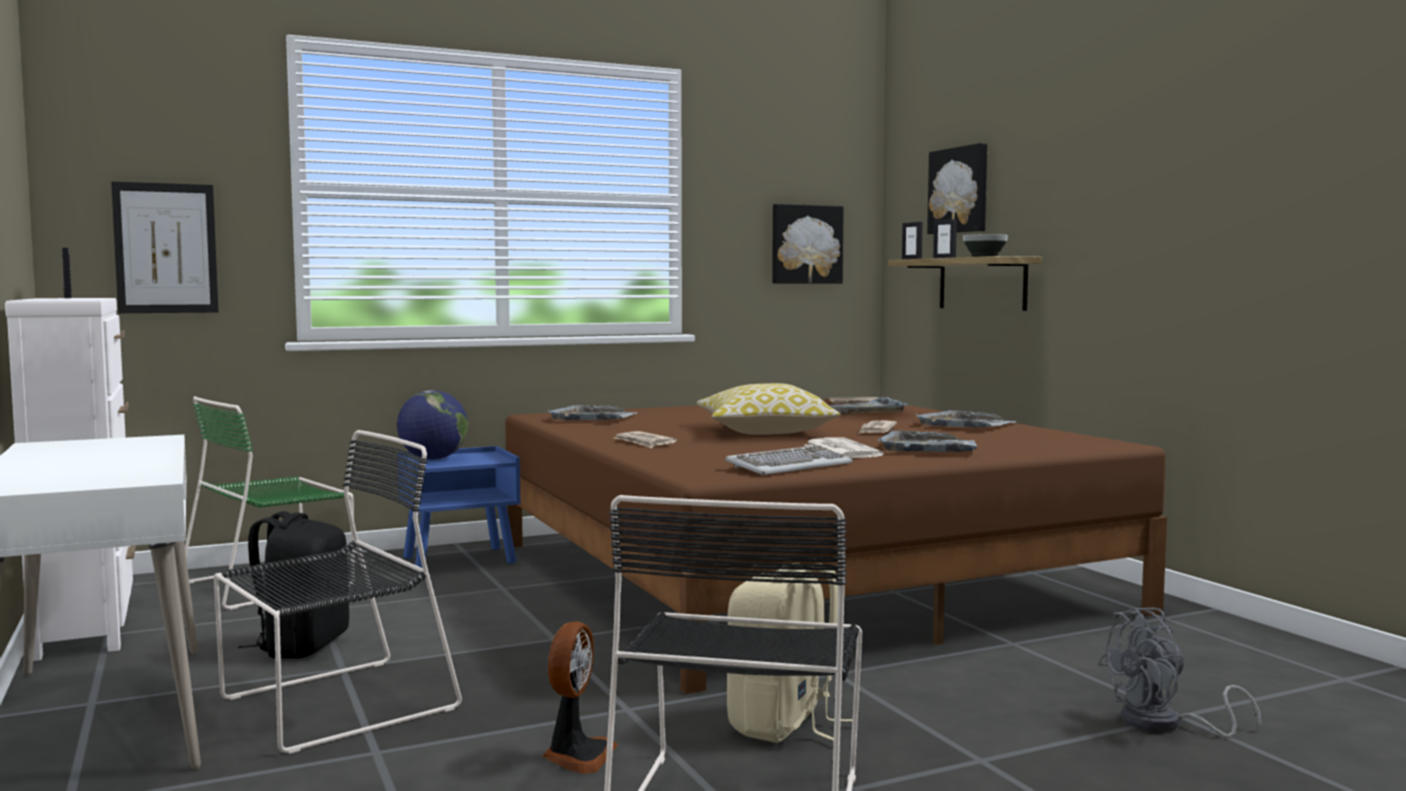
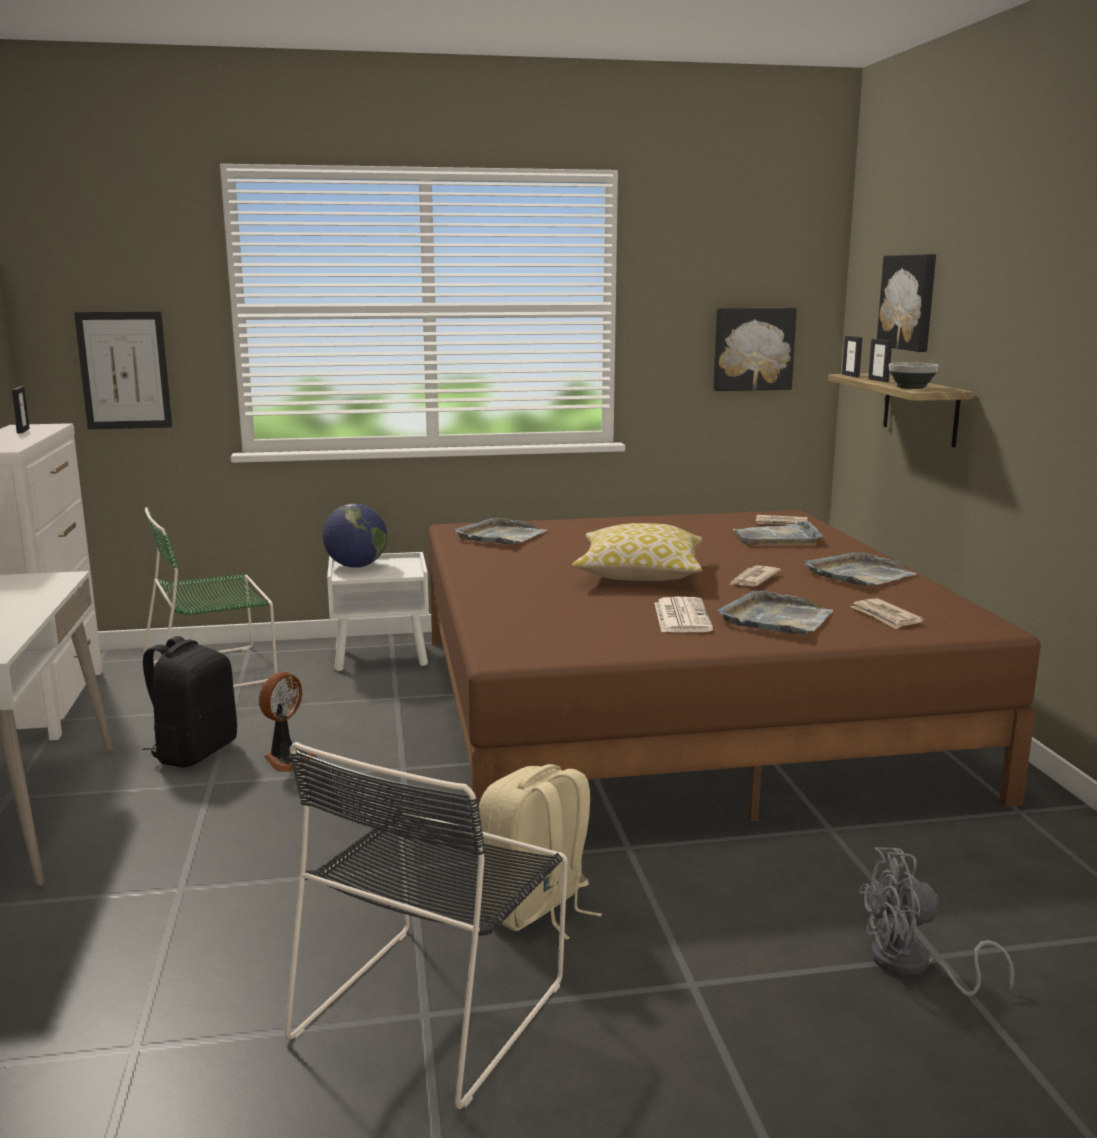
camera: 15 degrees right, 10 degrees up
black chair [214,430,462,754] -> none
blue nightstand [397,446,520,568] -> white nightstand [327,552,429,671]
fan [542,622,618,774] -> fan moved to [259,672,317,772]
newspaper [615,431,677,448] -> newspaper moved to [851,598,924,629]
keyboard [725,445,853,475] -> none

